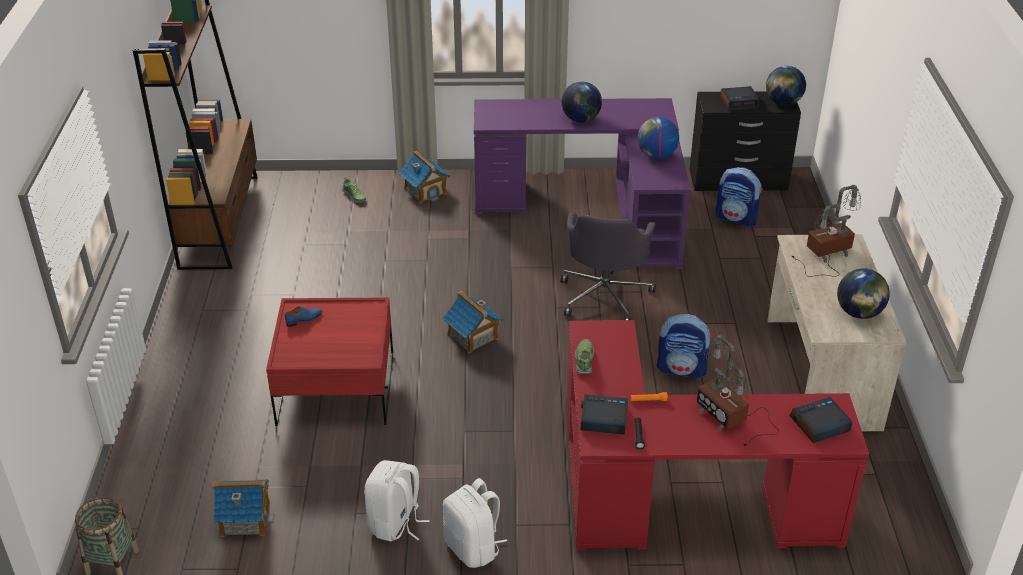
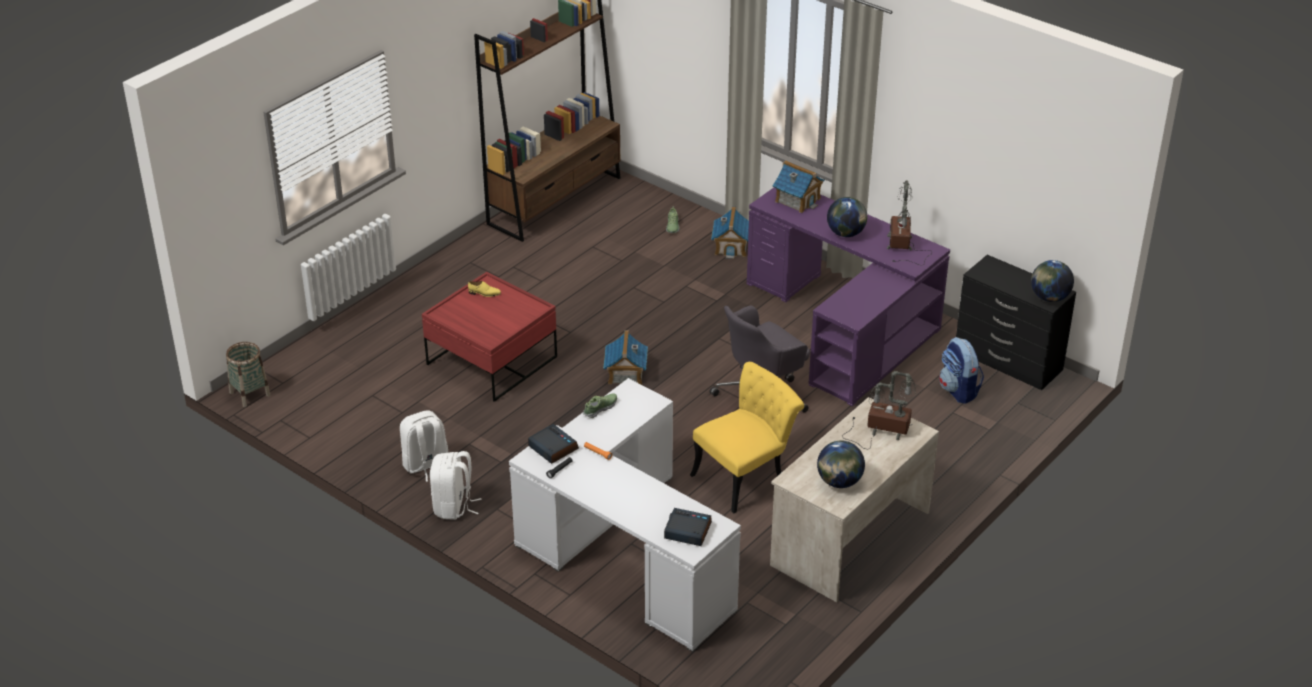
camera: 40 degrees right, 0 degrees up
toy house [212,479,275,537] -> toy house moved to [773,160,825,213]
blue shoe [285,306,323,327] -> yellow shoe [468,281,501,297]
red desk [566,320,869,550] -> white desk [509,378,741,652]
globe [638,117,679,159] -> none
backpack [657,314,712,378] -> yellow chair [690,362,804,513]
table lamp [697,336,779,446] -> table lamp moved to [887,180,932,265]
alarm clock [720,86,759,111] -> none

